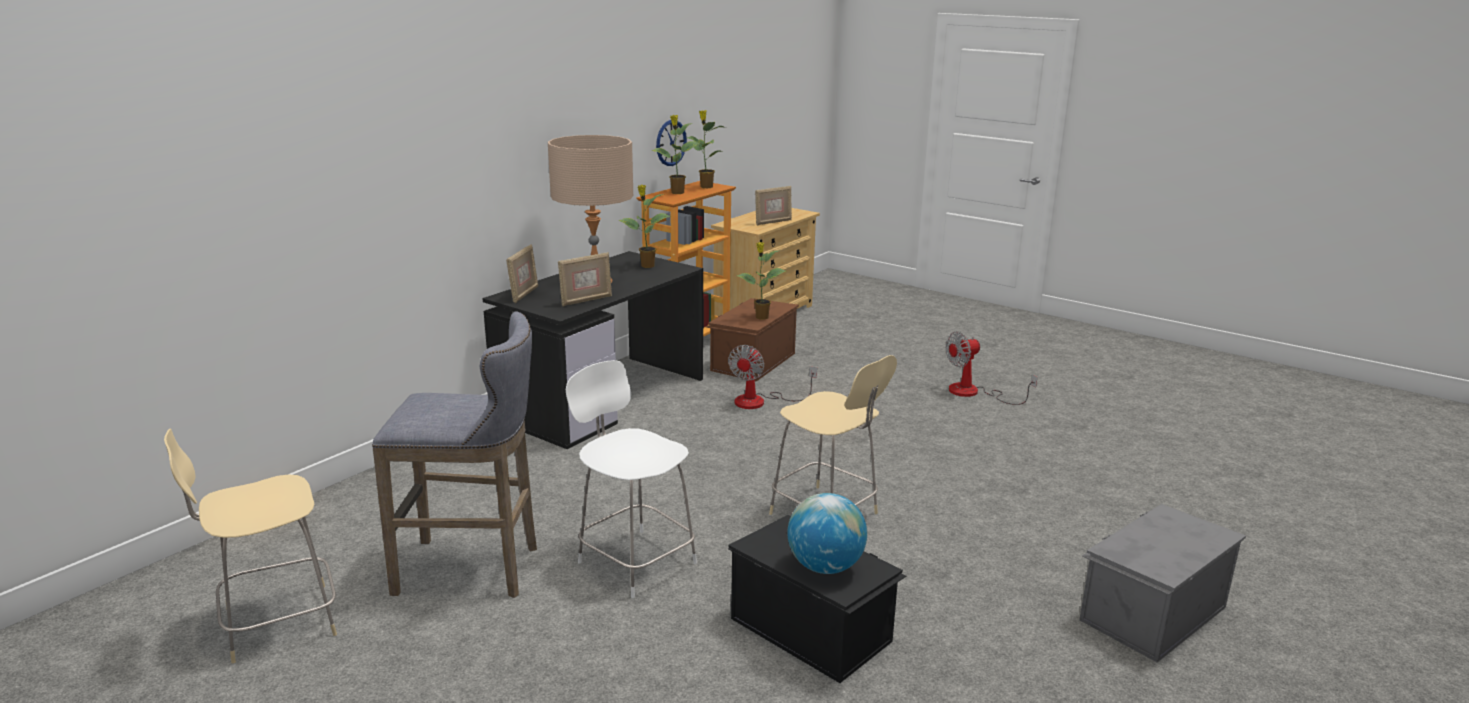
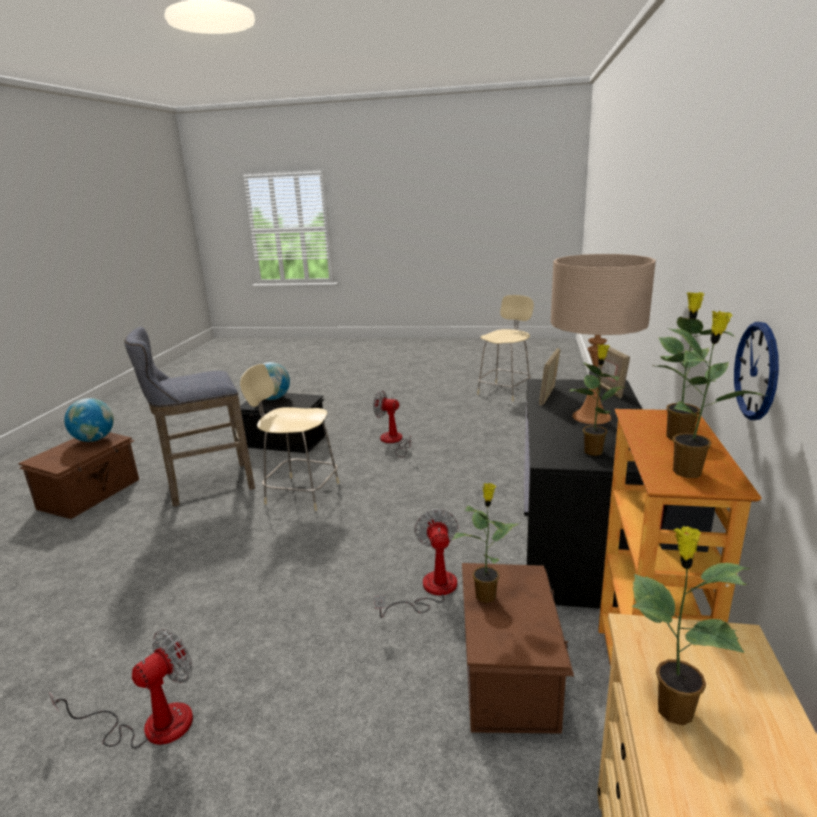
camera: 155 degrees right, 0 degrees up
grey stool [372,311,537,598] -> grey stool moved to [125,327,255,507]
white chair [566,360,697,598] -> fan [373,390,411,457]
picture frame [755,186,792,225] -> potted plant [632,526,751,725]
grey storage box [1079,504,1246,662] -> brown storage box [18,432,139,519]
none -> globe [64,398,114,442]

